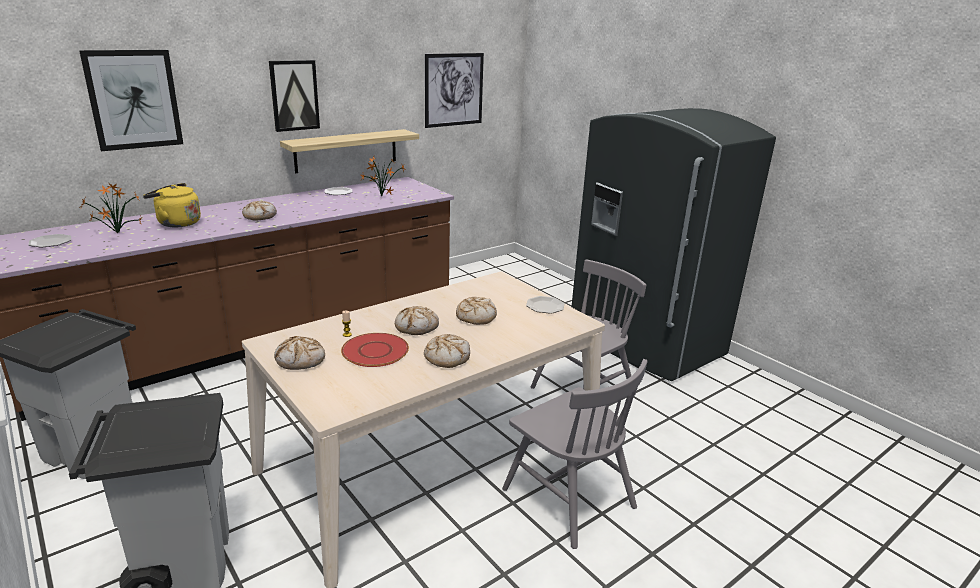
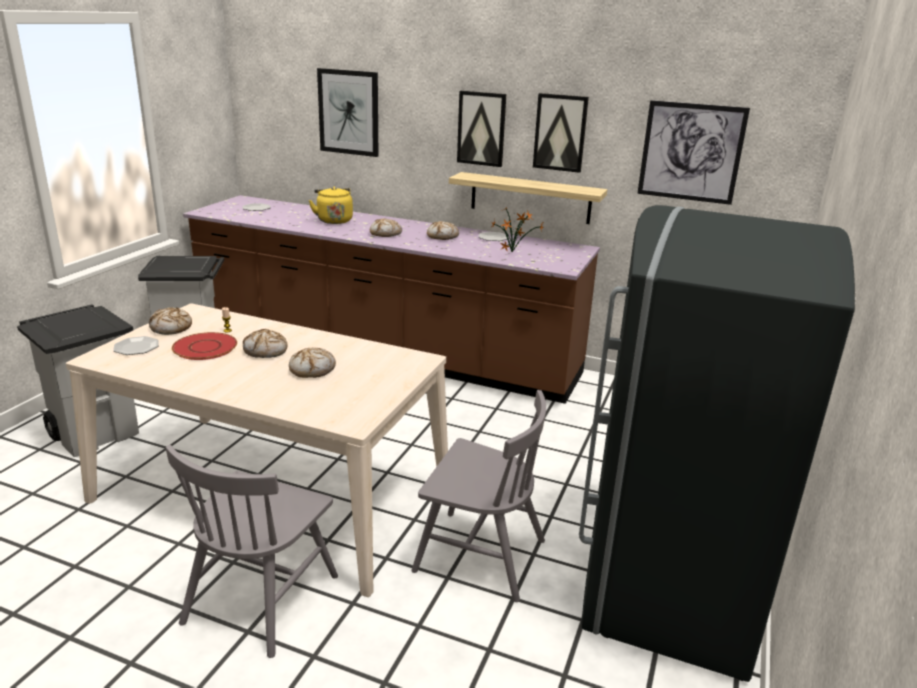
camera: 60 degrees right, 0 degrees up
potted plant [79,183,143,234] -> none
bread [424,334,470,368] -> bread moved to [427,221,459,240]
plate [526,296,564,314] -> plate moved to [113,336,158,355]
none -> picture [533,93,589,173]

